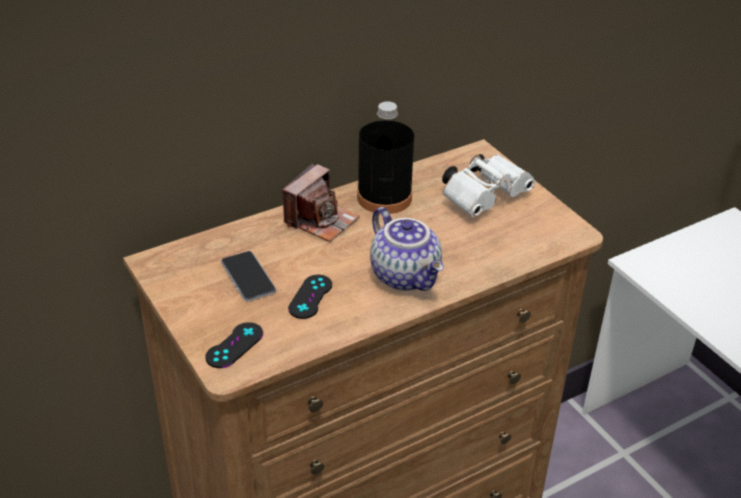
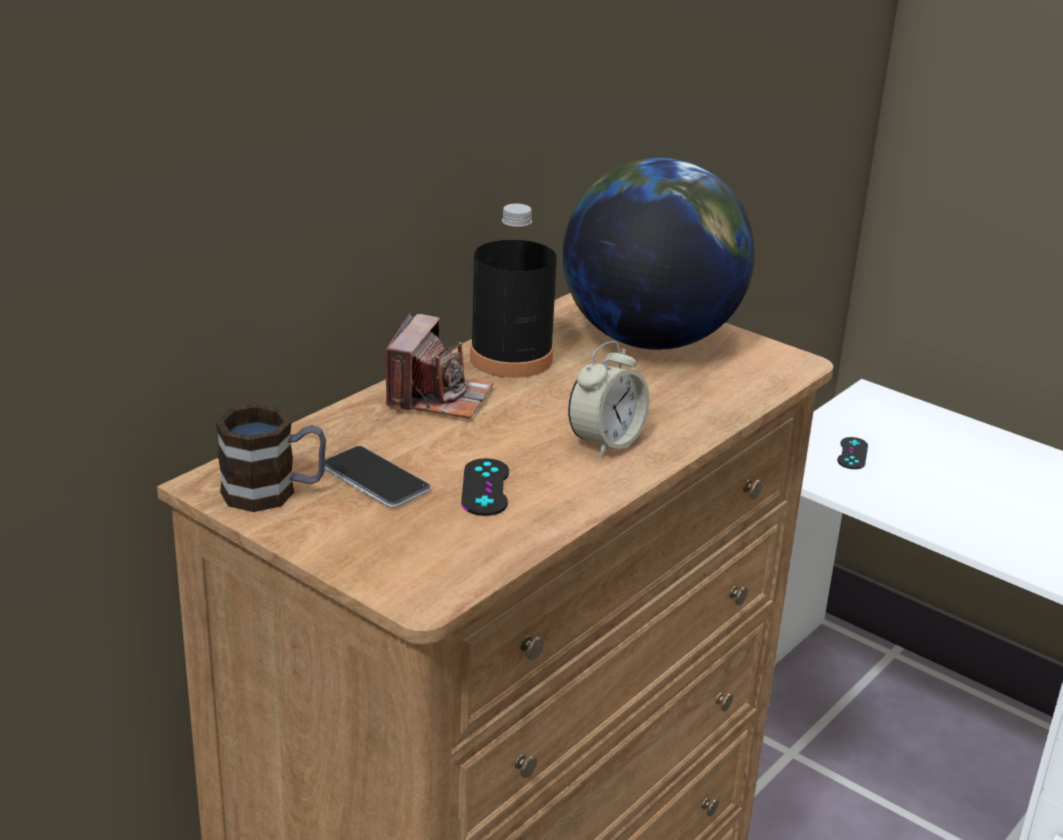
camera: 20 degrees left, 10 degrees down
black game controller [205,322,263,368] -> black game controller moved to [837,437,868,469]
teapot [370,207,444,291] -> alarm clock [568,341,649,457]
white binoculars [442,154,535,217] -> globe [563,158,755,350]
none -> mug [216,404,326,512]

